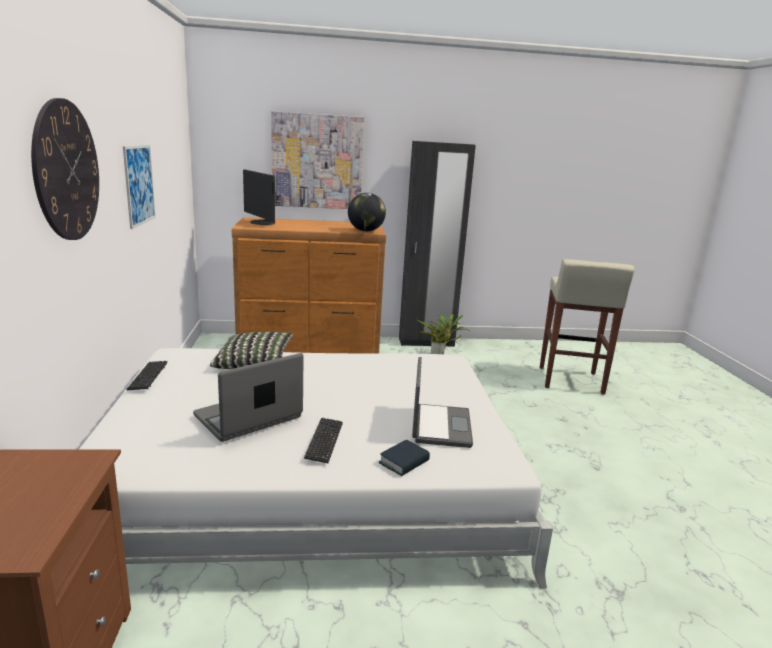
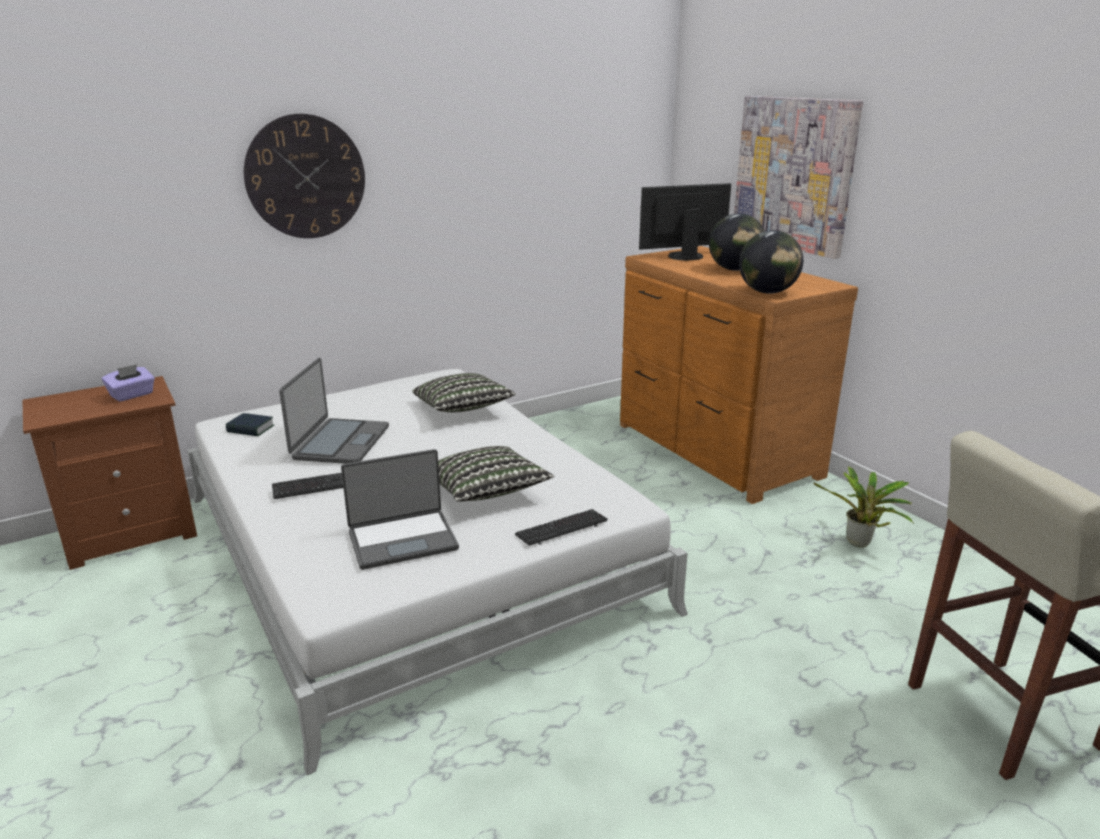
camera: 65 degrees right, 5 degrees up
picture [123,145,156,229] -> none
keyboard [127,361,168,390] -> keyboard moved to [515,509,608,546]
laptop [193,353,304,442] -> laptop turned 75 degrees clockwise [279,358,389,464]
monitor [243,169,275,225] -> monitor turned 45 degrees clockwise [639,183,731,261]
book [379,440,430,476] -> book moved to [226,413,274,436]
black wardrobe [399,141,476,347] -> none
none -> purple tissue box [102,364,155,402]
none -> pillow [438,446,554,501]
none -> globe [709,214,764,271]

